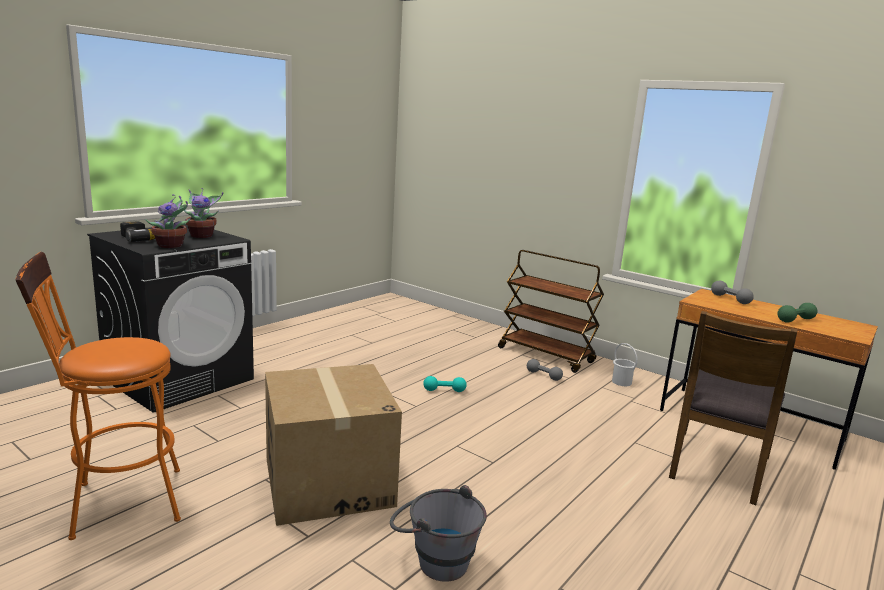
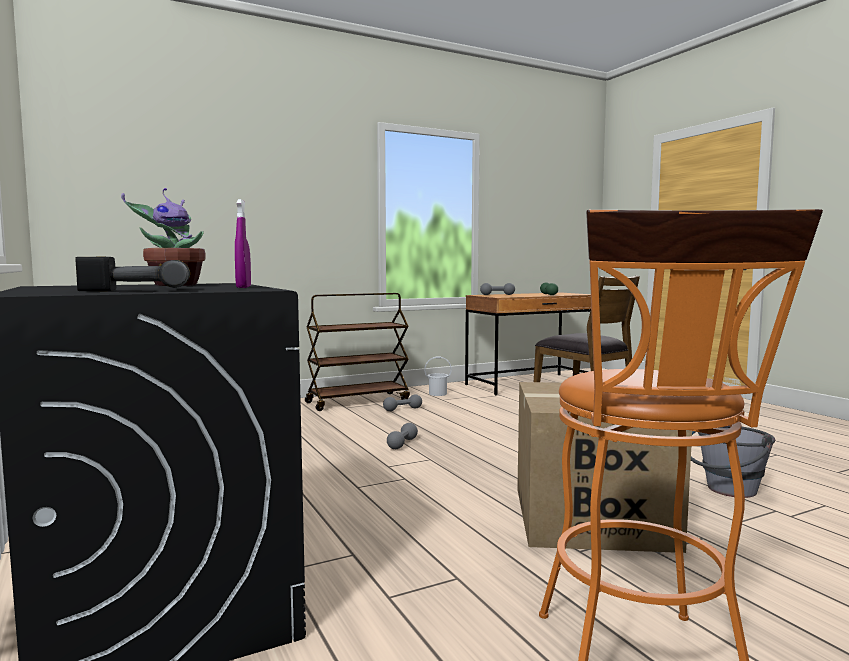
camera: 65 degrees left, 10 degrees down
potted plant [145,194,191,248] -> purple spray bottle [235,199,251,288]
turquoise dumbbell [423,376,467,392] -> grey dumbbell [387,423,418,449]

